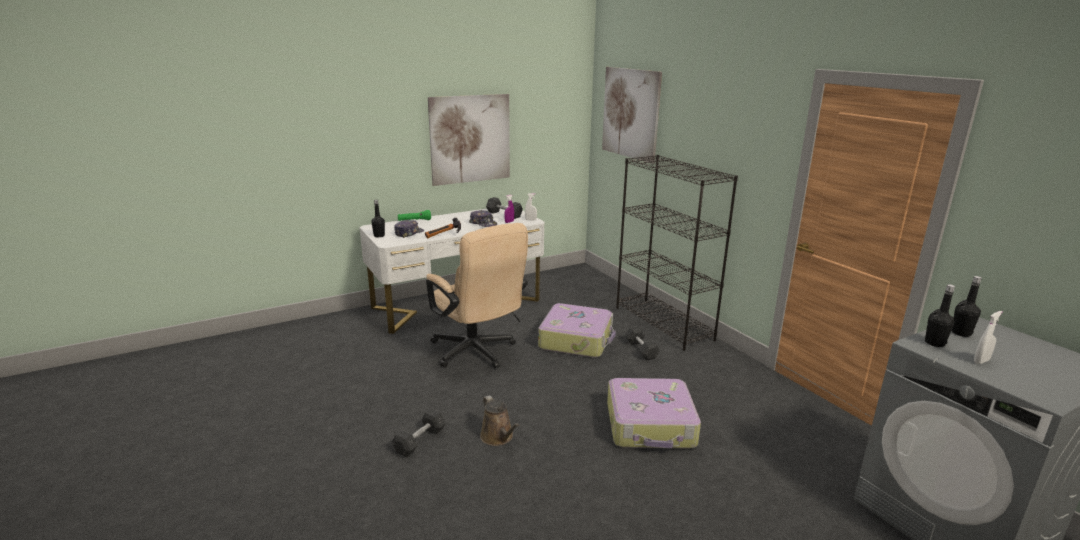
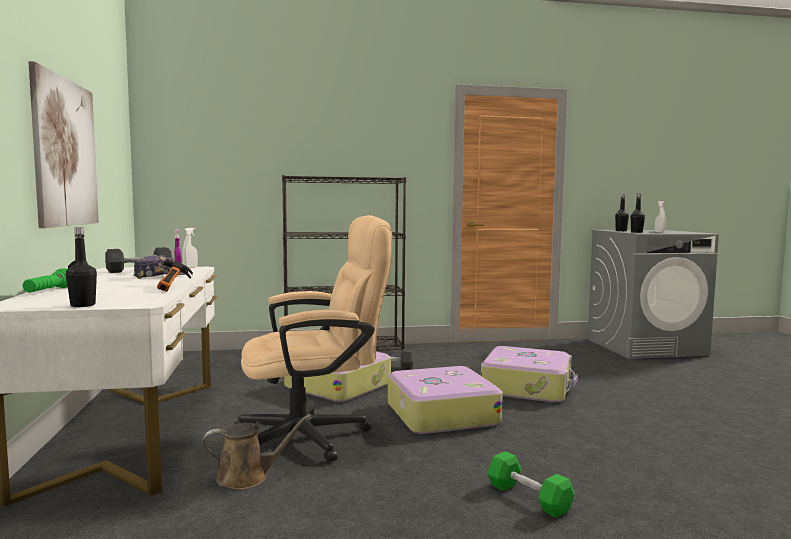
camera: 70 degrees left, 15 degrees down
grey dumbbell [392,409,446,458] -> green dumbbell [487,451,574,518]
cap [394,220,424,238] -> none
brown watering can [480,395,519,446] -> brown watering can moved to [202,414,311,490]
picture [602,67,662,164] -> none
none -> suitcase [388,366,503,434]

